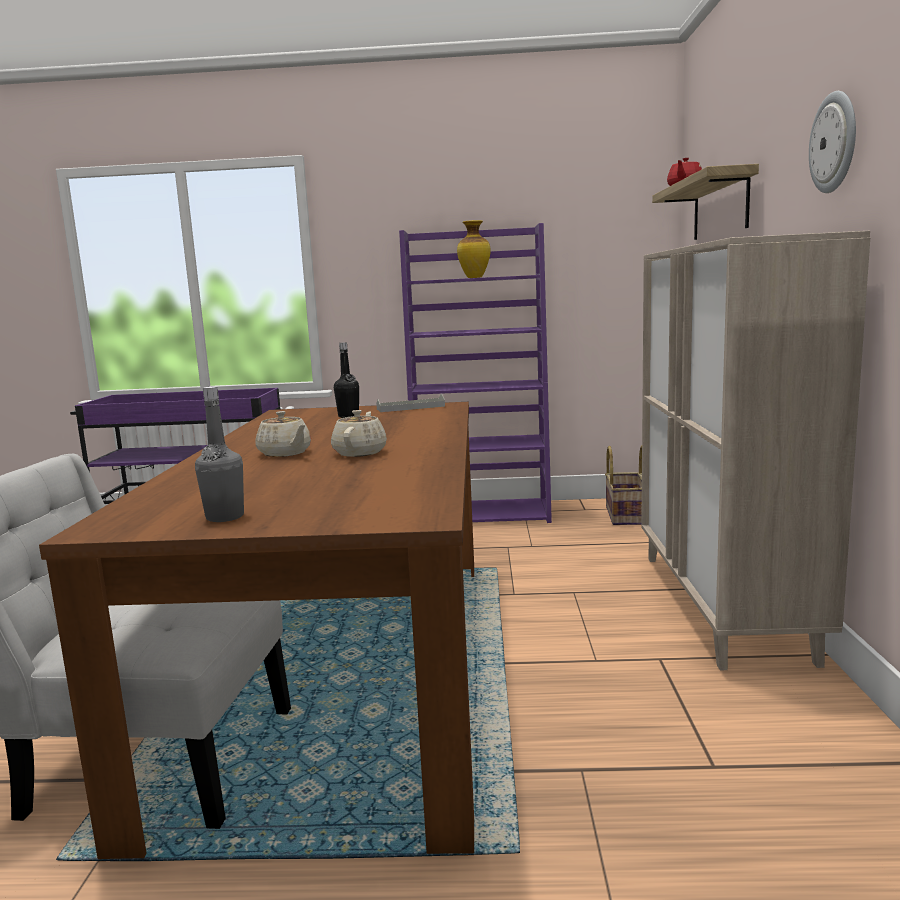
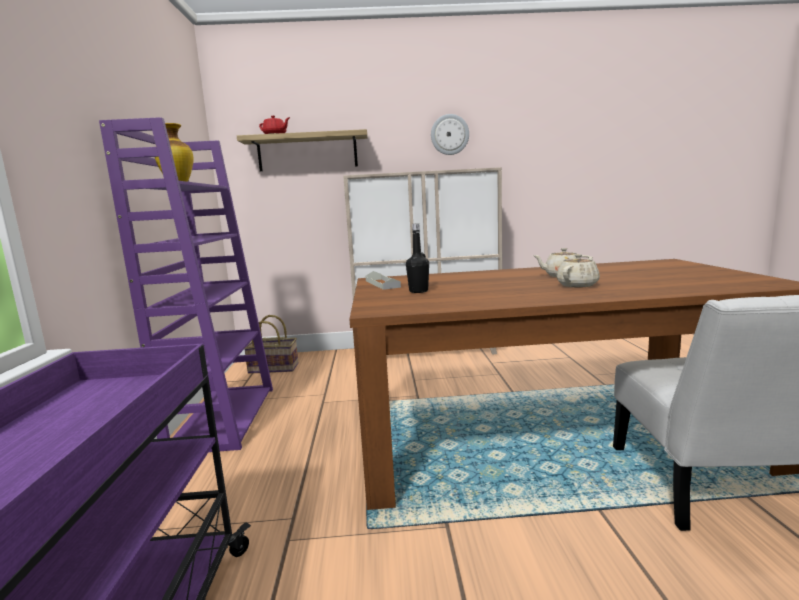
camera: 95 degrees left, 0 degrees up
grey bottle [195,386,244,522] -> none

